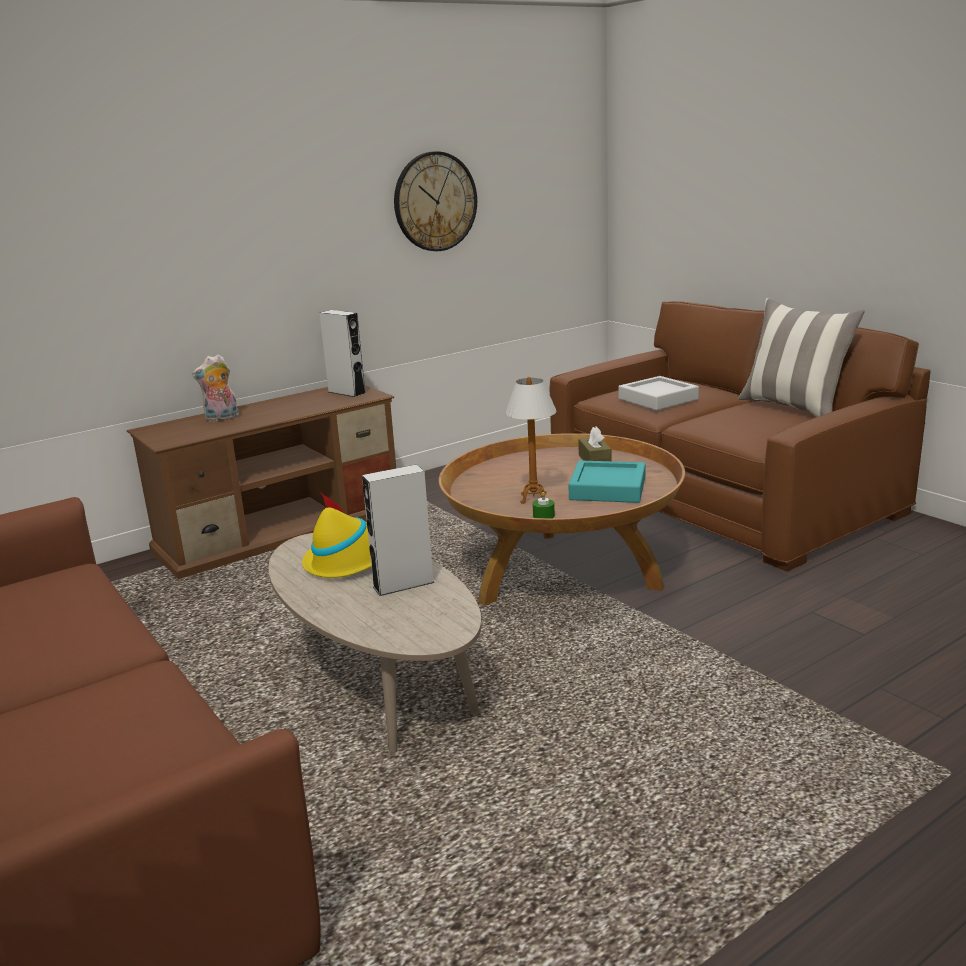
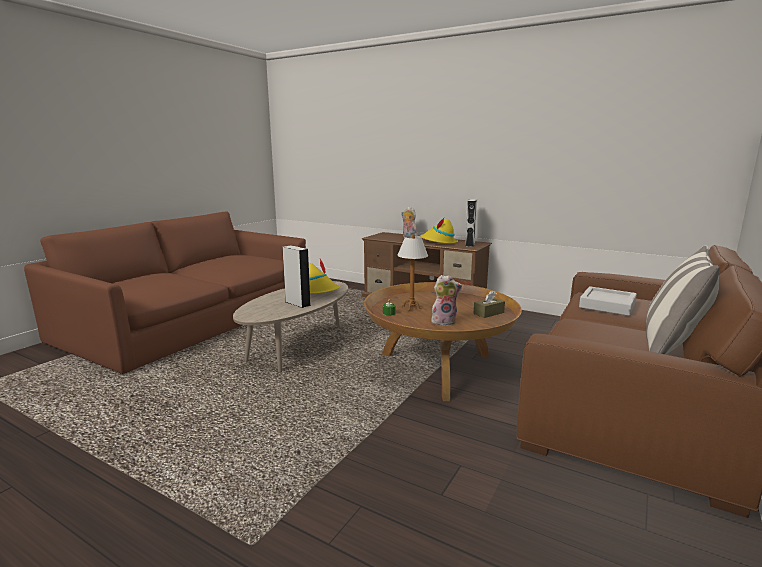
camera: 65 degrees right, 5 degrees down
wall clock [394,151,477,251] -> none
turquoise tray [569,460,646,503] -> plush toy [431,275,462,325]
none -> yellow hat [420,217,458,244]

